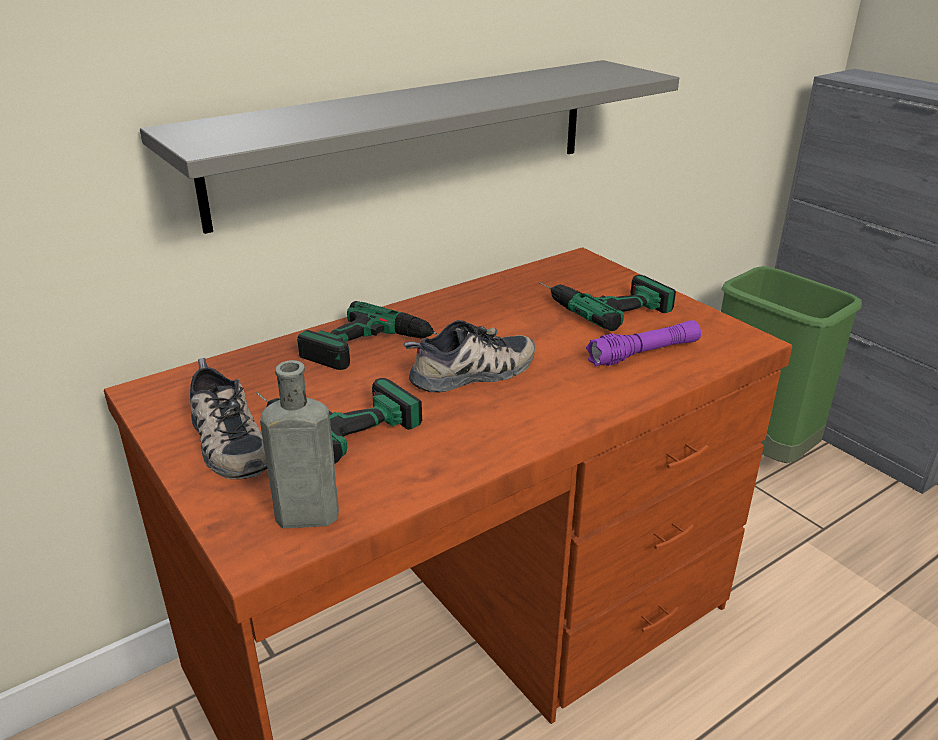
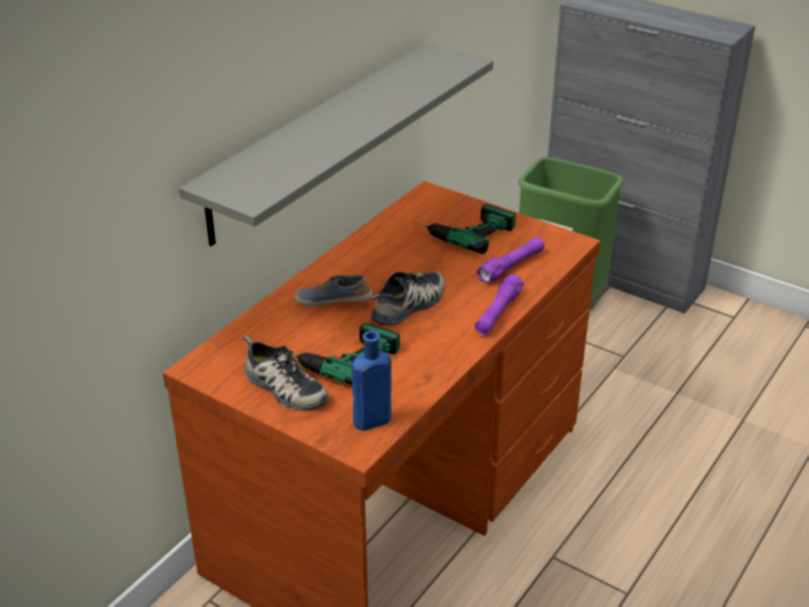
camera: 20 degrees left, 5 degrees up
grey bottle [260,360,339,528] -> blue bottle [352,331,391,431]
power drill [297,301,439,370] -> shoe [295,275,372,307]
none -> purple flashlight [475,274,524,335]

